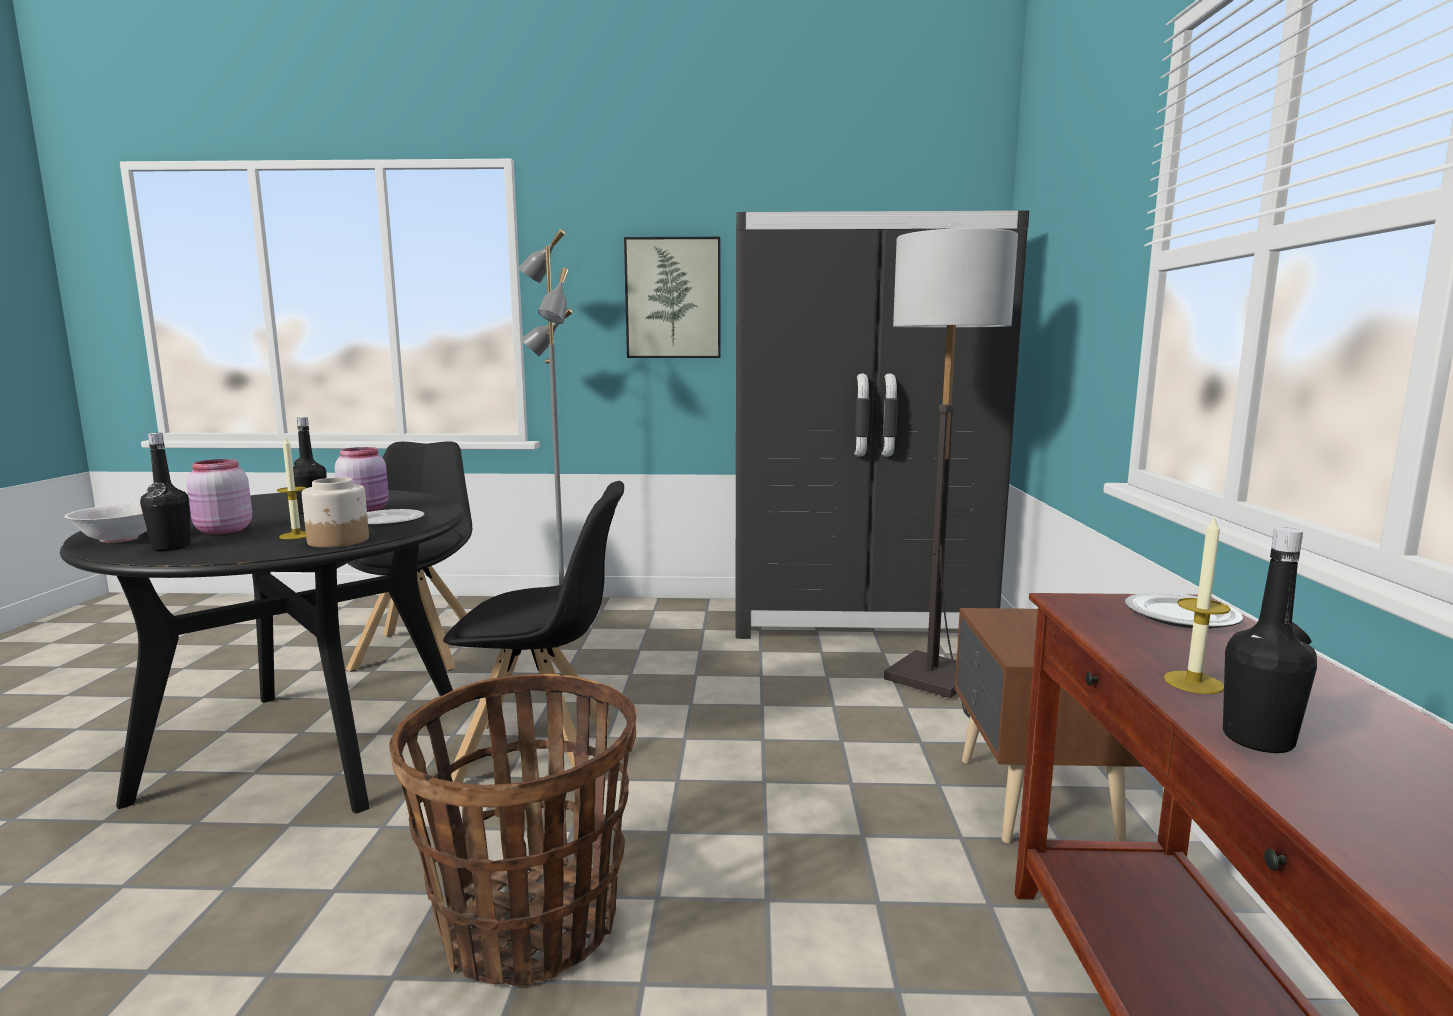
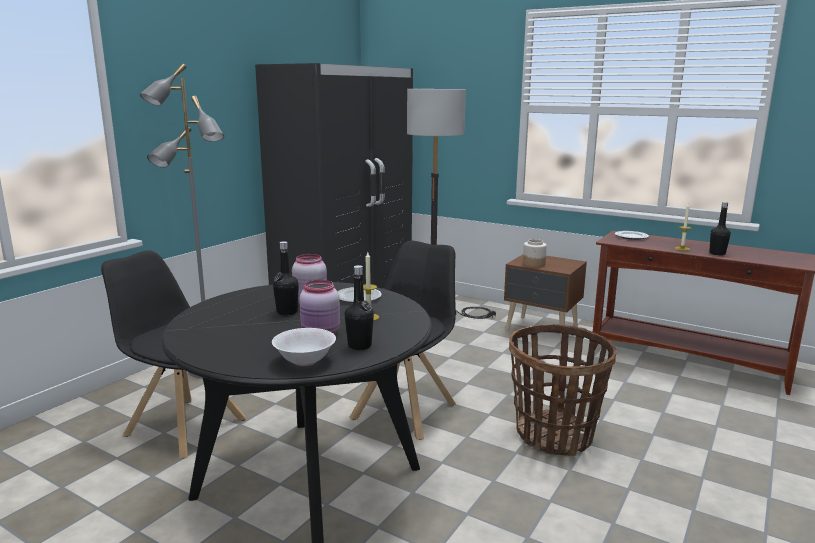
camera: 60 degrees left, 5 degrees up
jar [302,477,369,548] -> jar moved to [523,239,547,267]
picture [624,237,721,358] -> none

